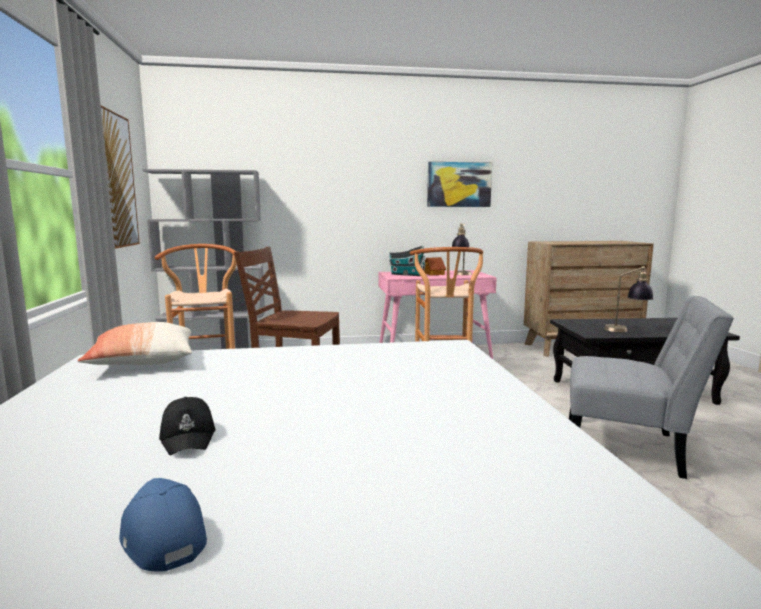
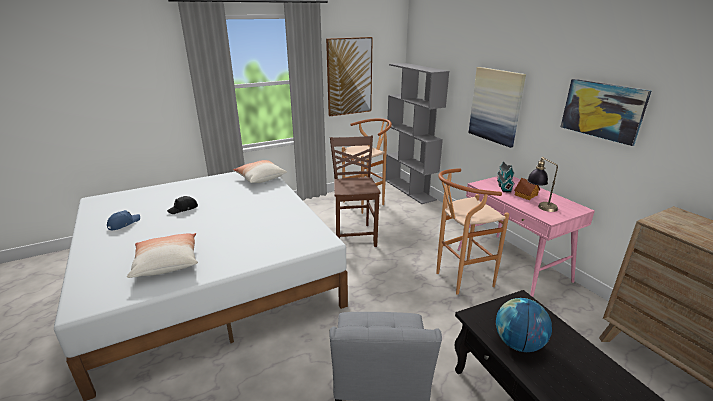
camera: 70 degrees right, 15 degrees up
table lamp [604,266,653,332] -> globe [496,298,552,352]
none -> pillow [127,233,198,278]
none -> picture [469,67,526,148]

